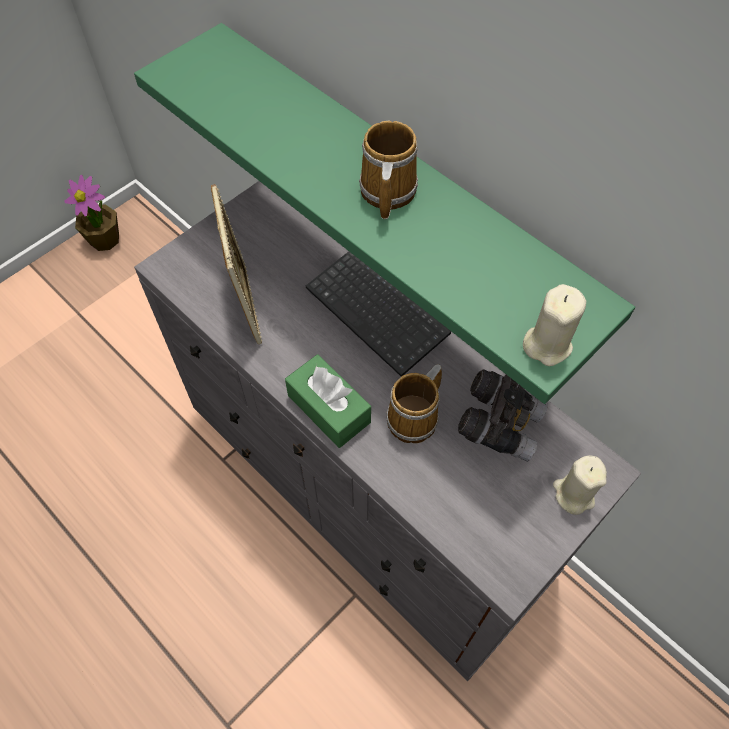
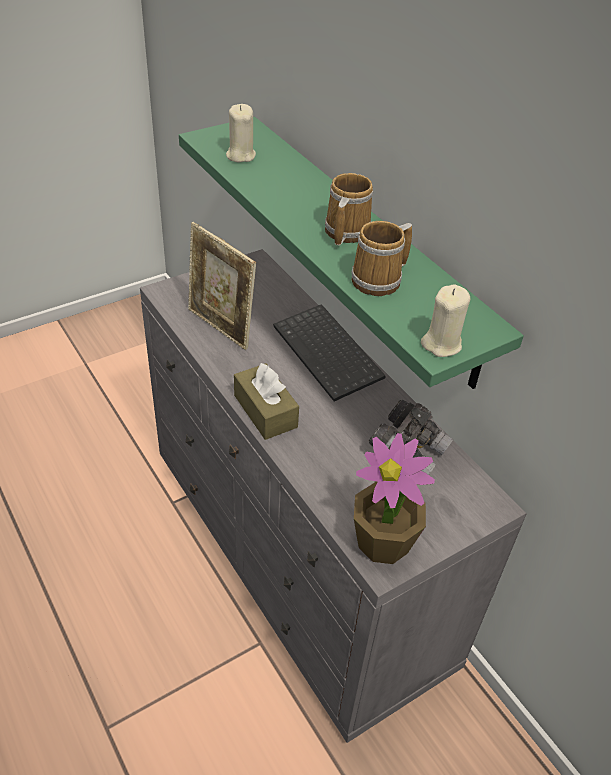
camera: 10 degrees right, 15 degrees down
potted plant [65,175,119,251] -> potted plant moved to [354,433,435,564]
picture frame [211,184,263,344] -> picture frame turned 135 degrees clockwise [188,222,256,350]
green tissue box [285,354,371,448] -> brown tissue box [234,363,299,440]
mug [386,364,442,443] -> mug moved to [351,221,412,296]
beige candle [553,456,607,515] -> beige candle moved to [226,104,256,162]

